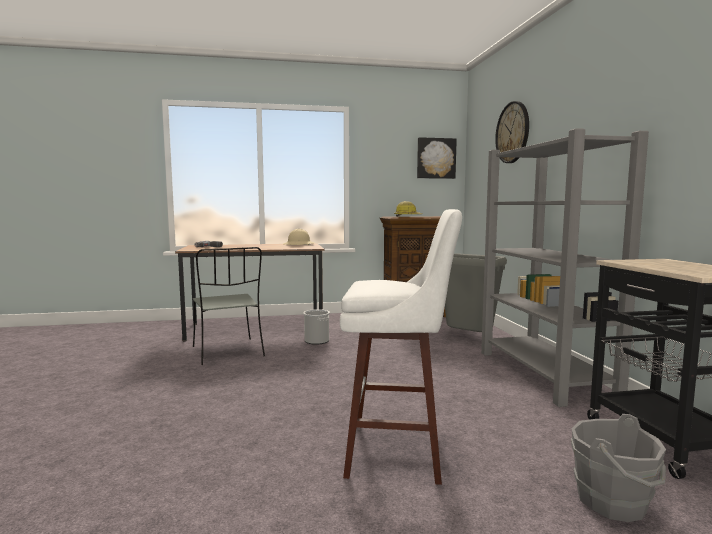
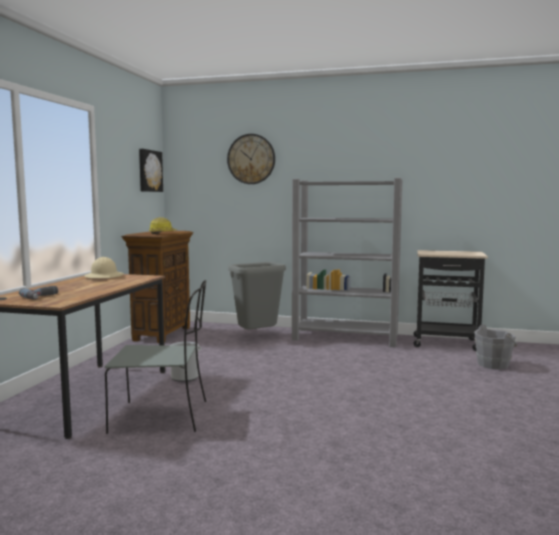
camera: 65 degrees left, 0 degrees up
white stool [340,209,462,485] -> none

